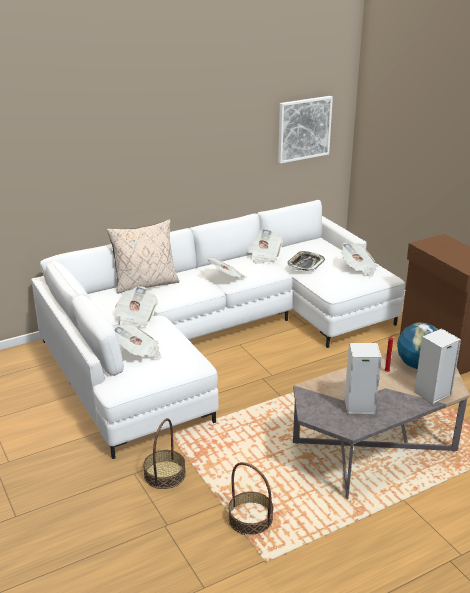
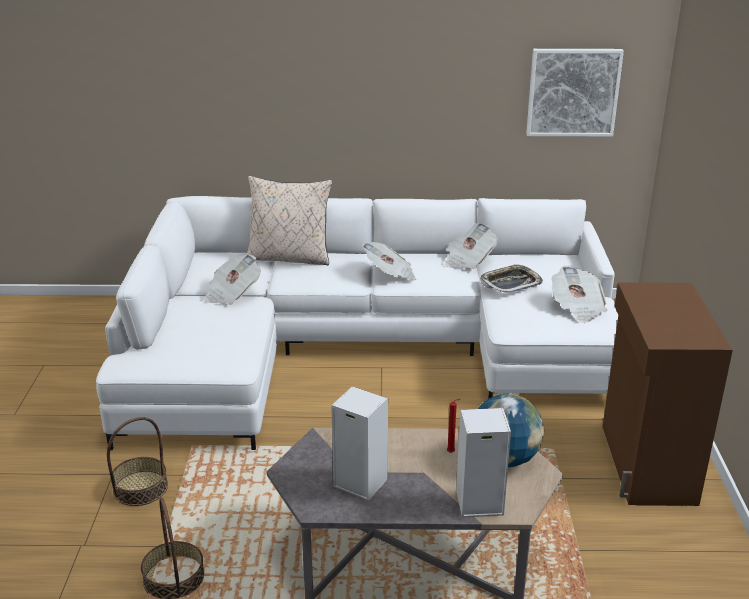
camera: 30 degrees right, 0 degrees up
newspaper [113,324,161,359] -> none

